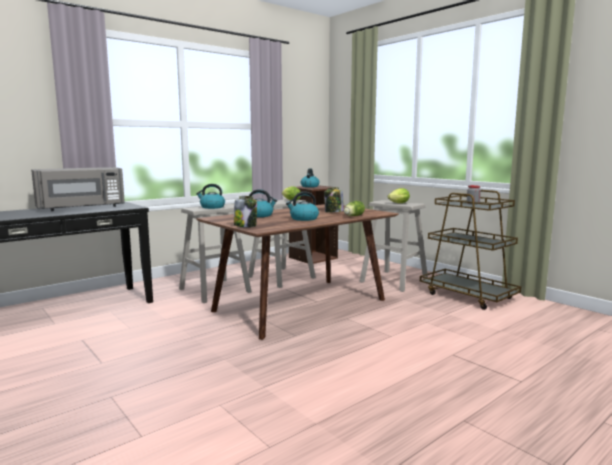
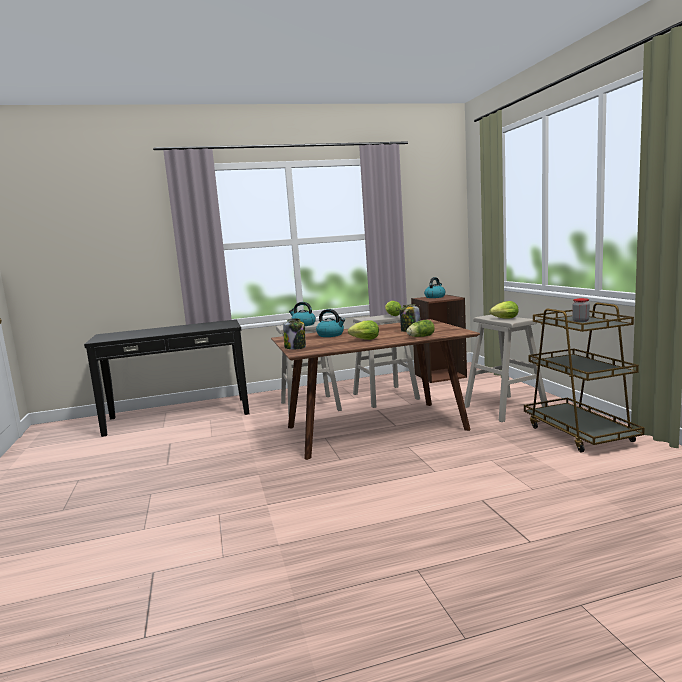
camera: 25 degrees right, 0 degrees up
grey microwave [31,167,125,211] -> none
kettle [286,192,319,221] -> lettuce [348,320,379,340]

